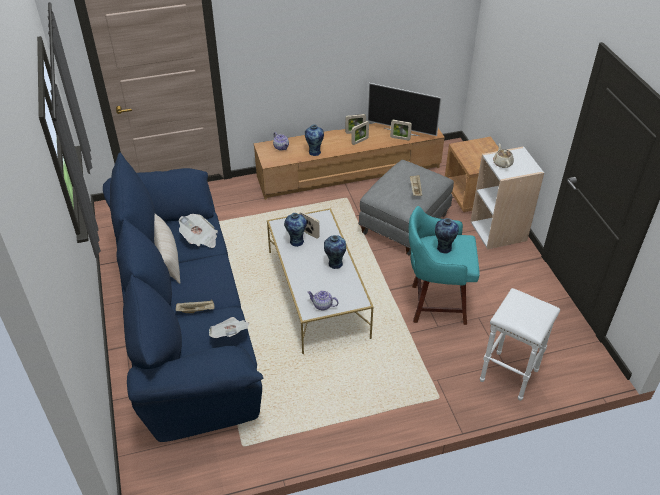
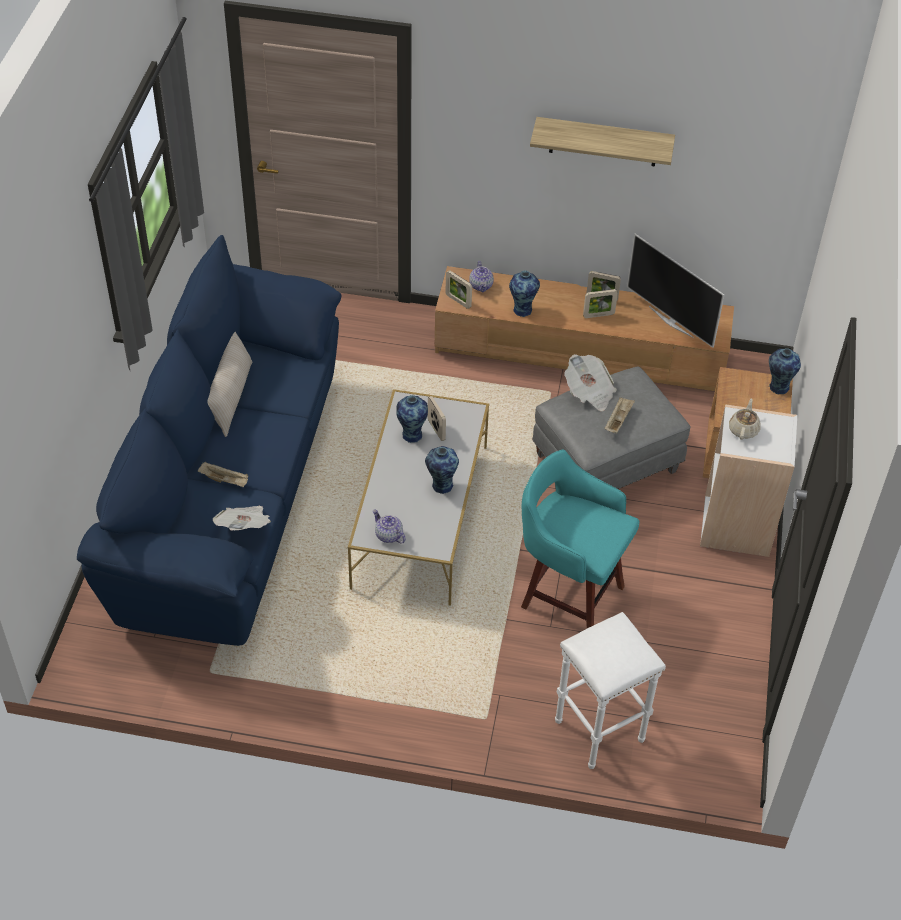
camera: 25 degrees right, 5 degrees up
newspaper [179,214,218,248] -> newspaper moved to [564,354,617,411]
picture frame [390,120,412,140] -> picture frame moved to [445,270,472,309]
vase [435,218,459,254] -> vase moved to [769,348,801,394]
none -> shelf [530,117,675,166]

